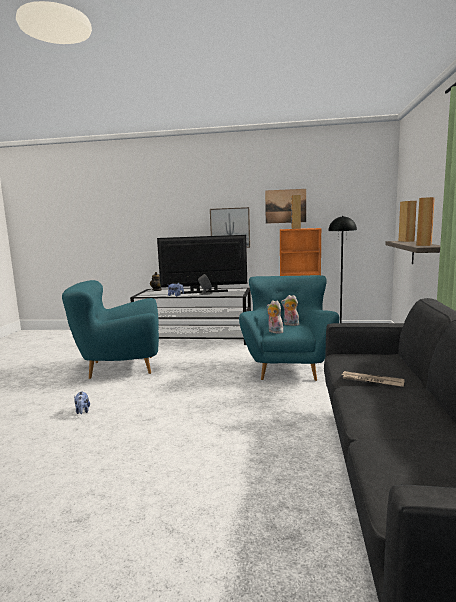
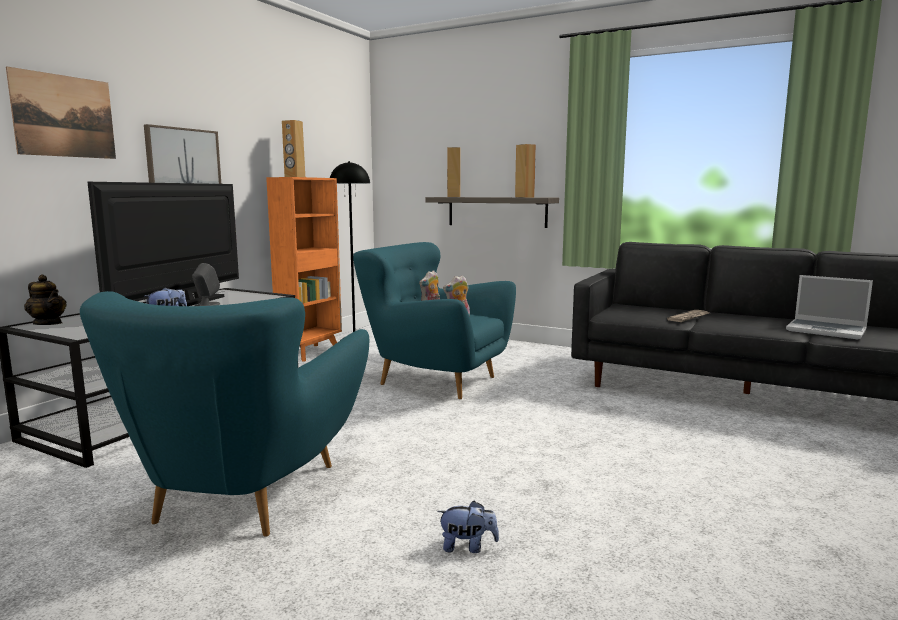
camera: 70 degrees left, 0 degrees up
picture [265,189,306,224] -> picture moved to [6,66,116,159]
none -> laptop [786,275,873,339]

